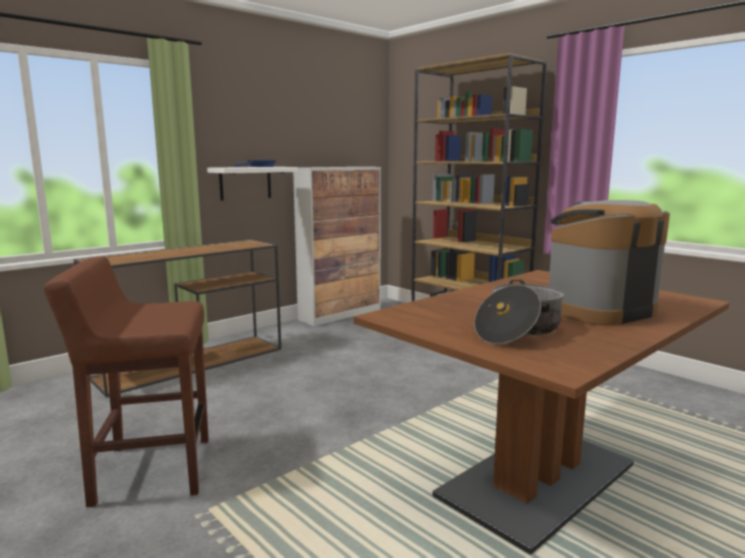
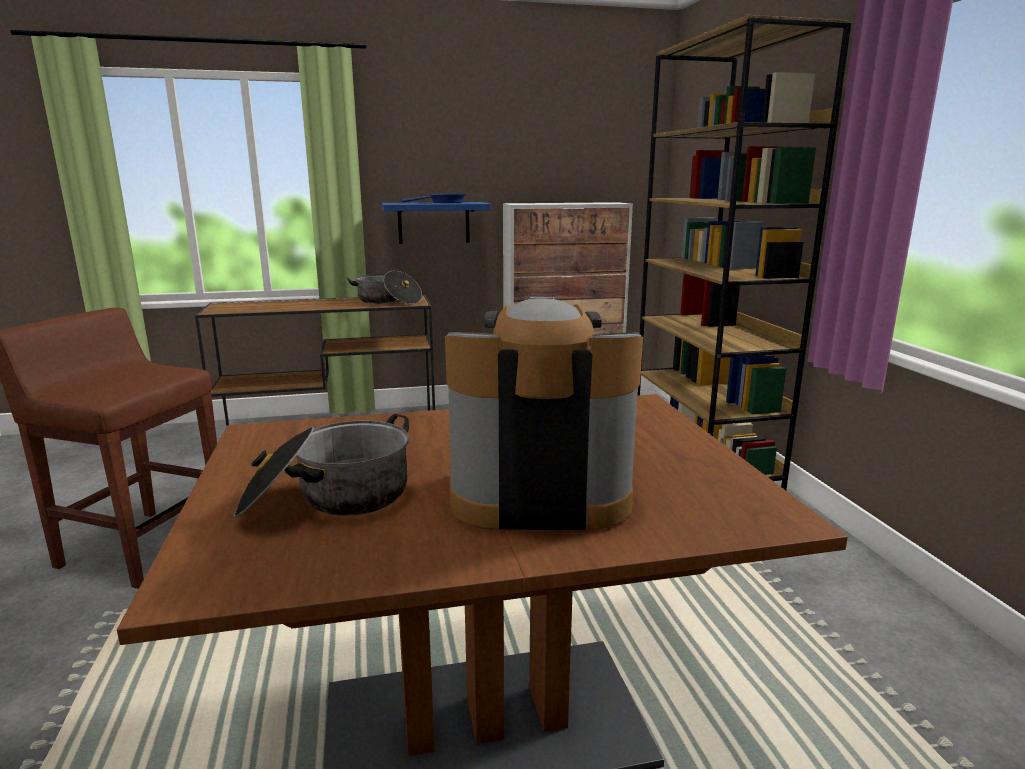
camera: 30 degrees right, 5 degrees up
white shelf [207,167,298,201] -> blue shelf [382,202,491,244]
none -> cooking pot [347,271,422,304]

